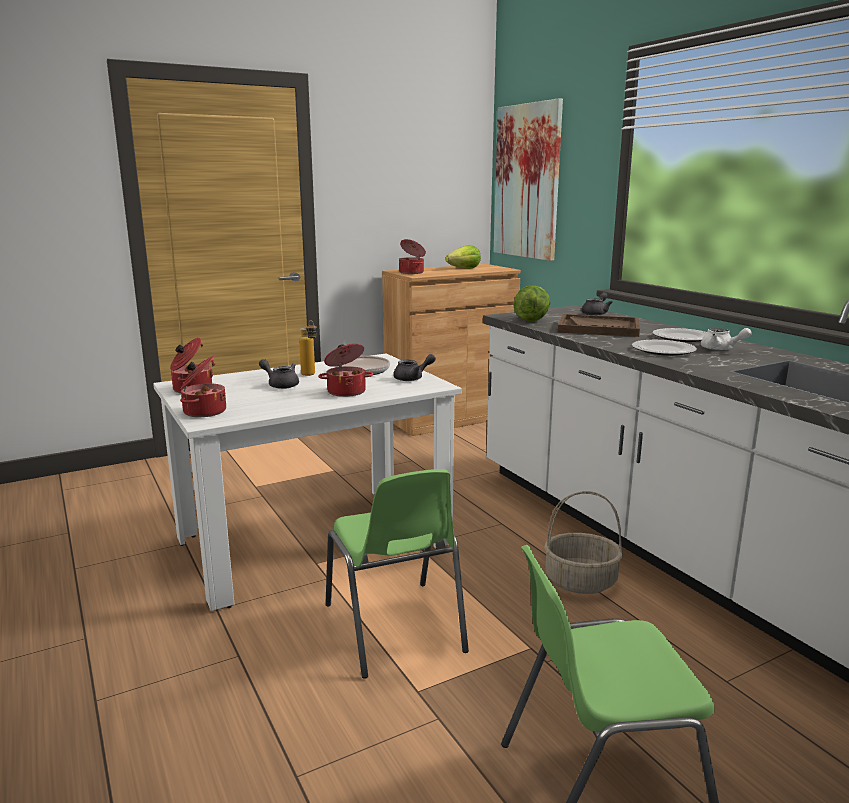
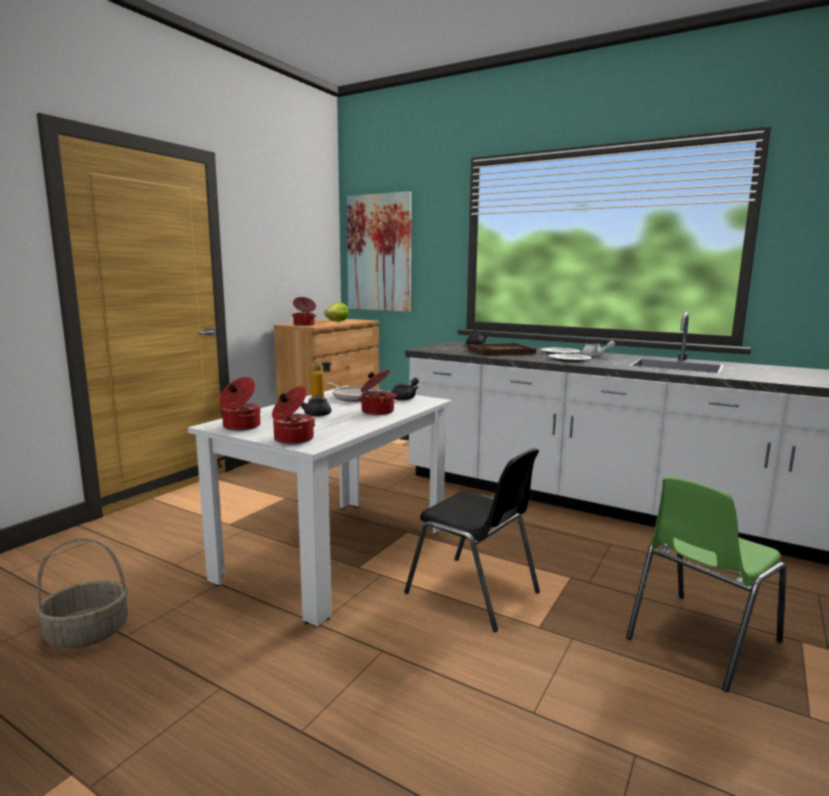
camera: 30 degrees left, 5 degrees down
green chair [325,469,469,679] -> black chair [404,448,540,632]
lettuce [513,285,550,321] -> none
basket [544,491,623,594] -> basket moved to [36,538,128,649]

